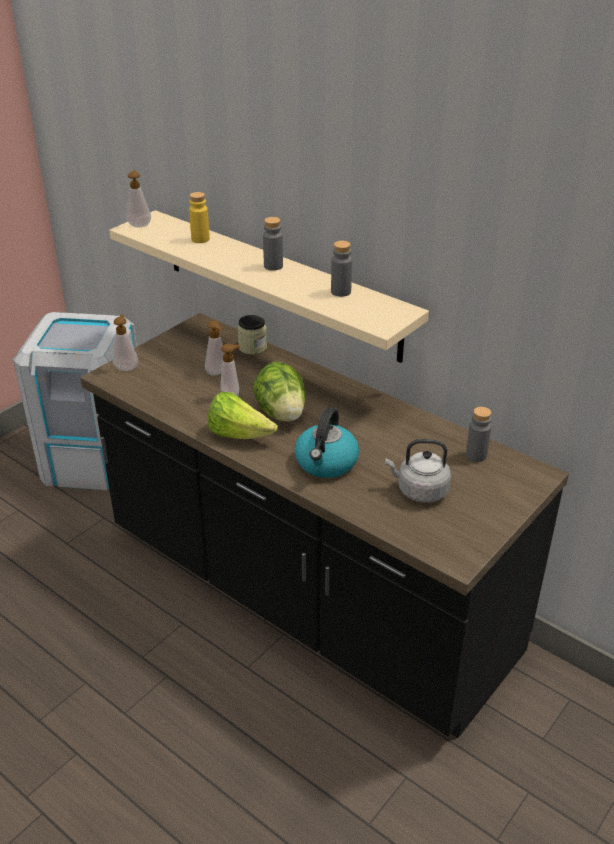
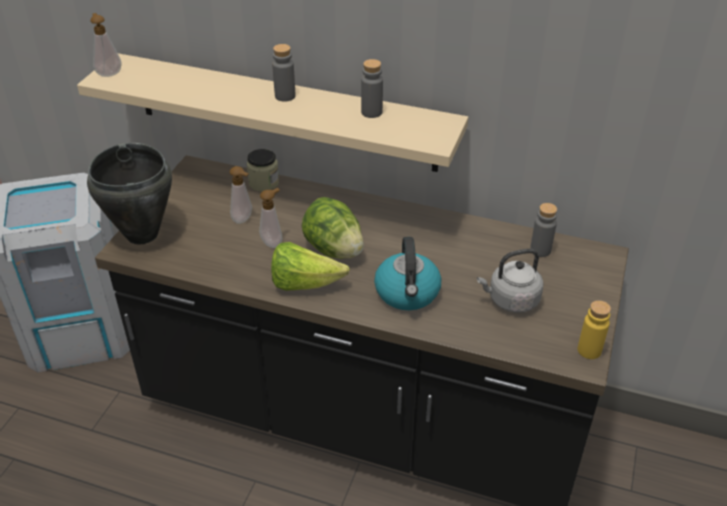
camera: 20 degrees left, 5 degrees up
soap dispenser [112,314,138,371] -> black cooking pot [87,143,172,244]
yellow bottle [189,192,210,243] -> yellow bottle moved to [578,300,611,359]

